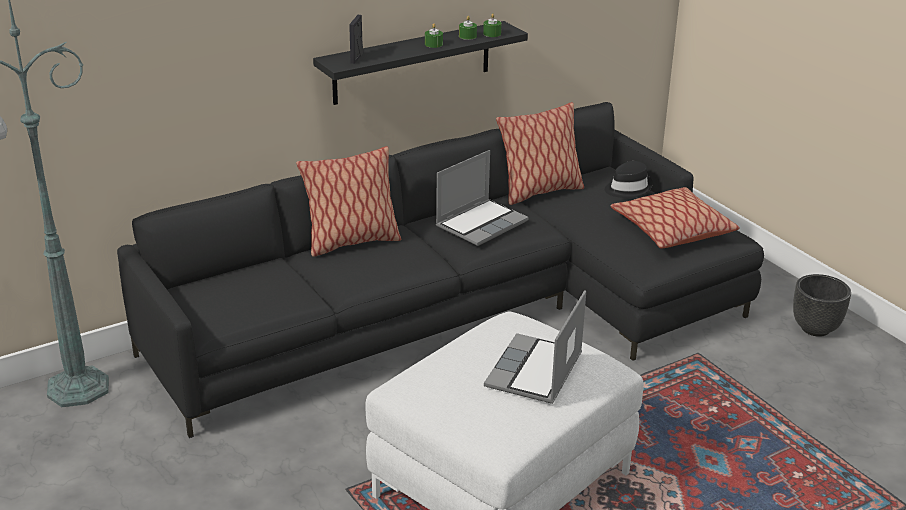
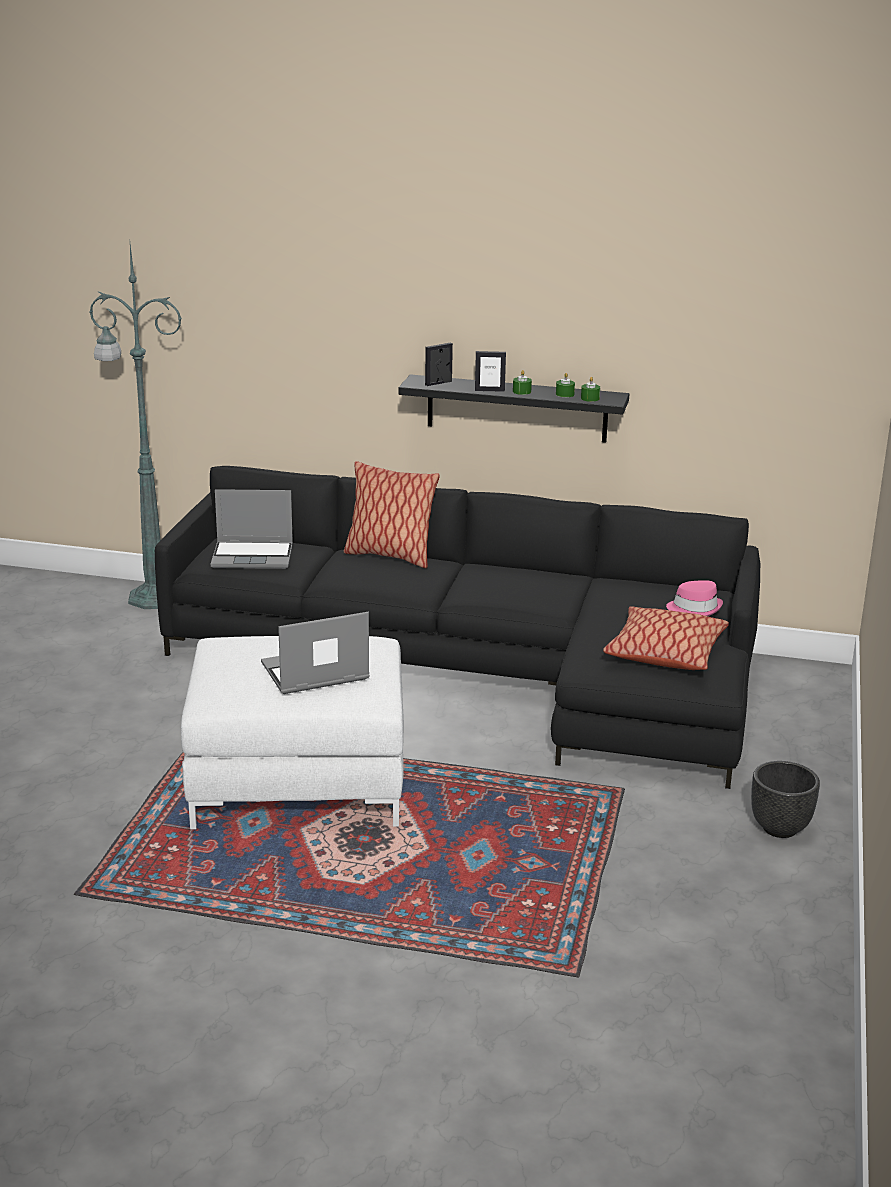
camera: 45 degrees right, 5 degrees down
laptop [436,150,528,246] -> laptop moved to [211,489,293,569]
pillow [496,102,584,205] -> none
black hat [605,161,653,198] -> pink hat [666,580,723,616]
none -> picture frame [475,351,506,392]

